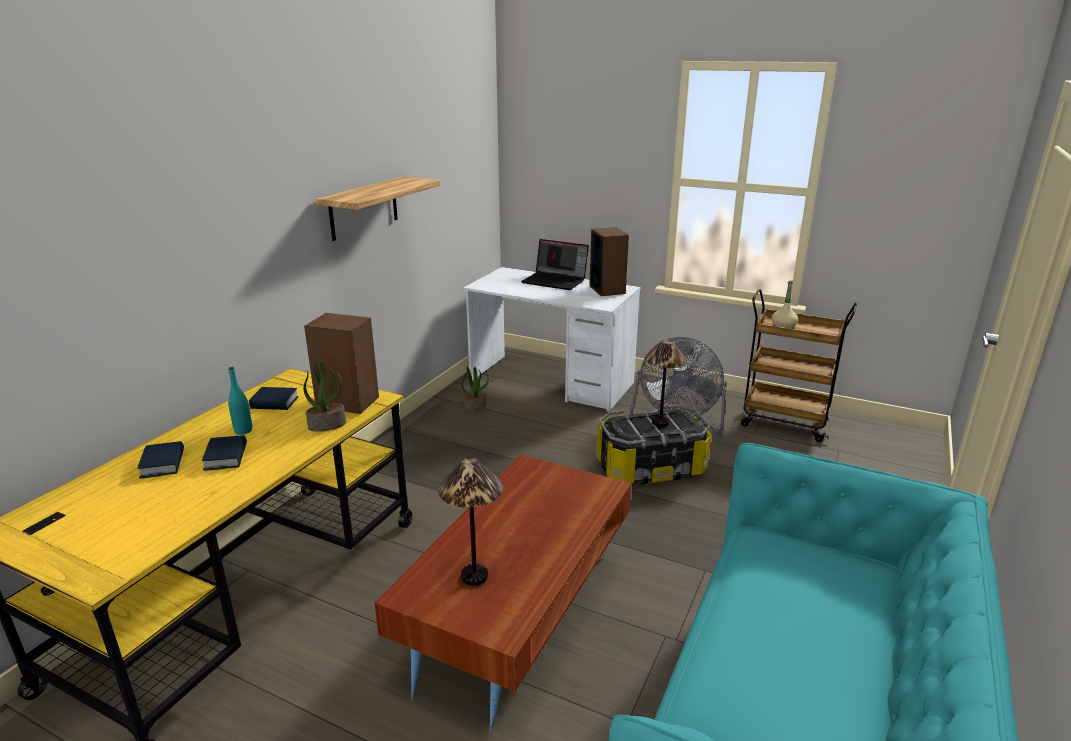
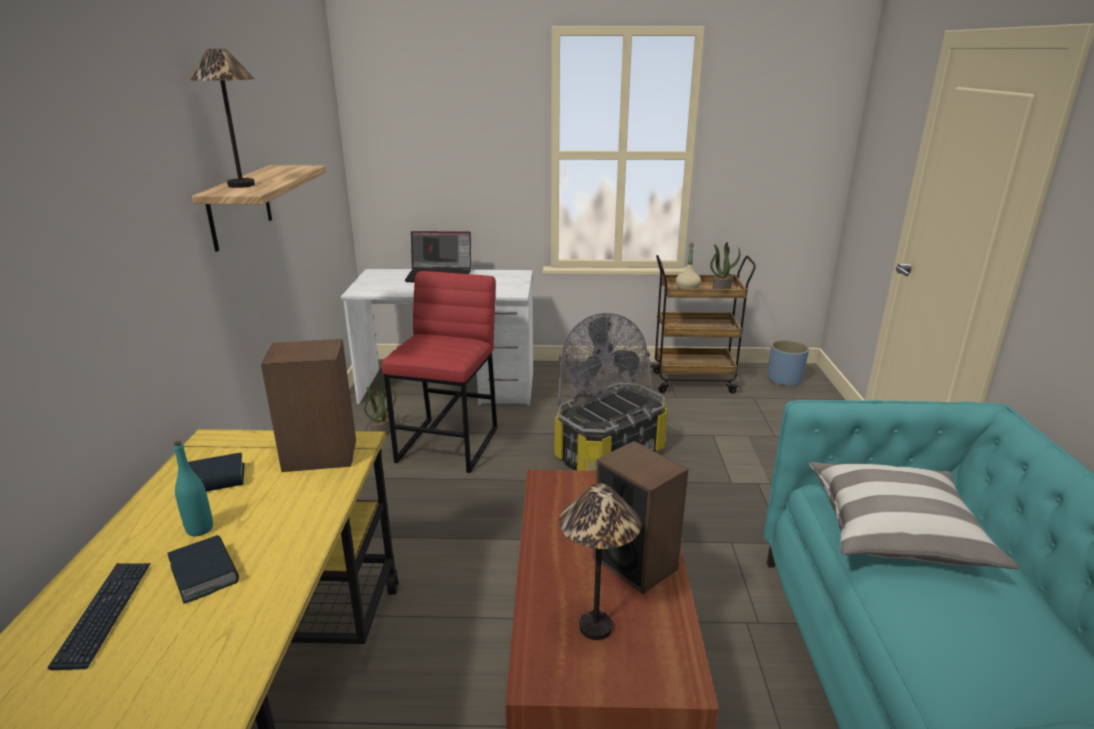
camera: 25 degrees left, 0 degrees up
book [138,441,184,479] -> keyboard [48,563,151,670]
potted plant [304,361,346,432] -> potted plant moved to [710,242,740,289]
speaker [589,227,629,296] -> speaker moved to [593,441,688,594]
table lamp [645,340,687,427] -> table lamp moved to [189,49,255,188]
none -> red chair [381,271,497,473]
none -> blue planter [768,340,809,386]
none -> pillow [809,462,1019,569]

